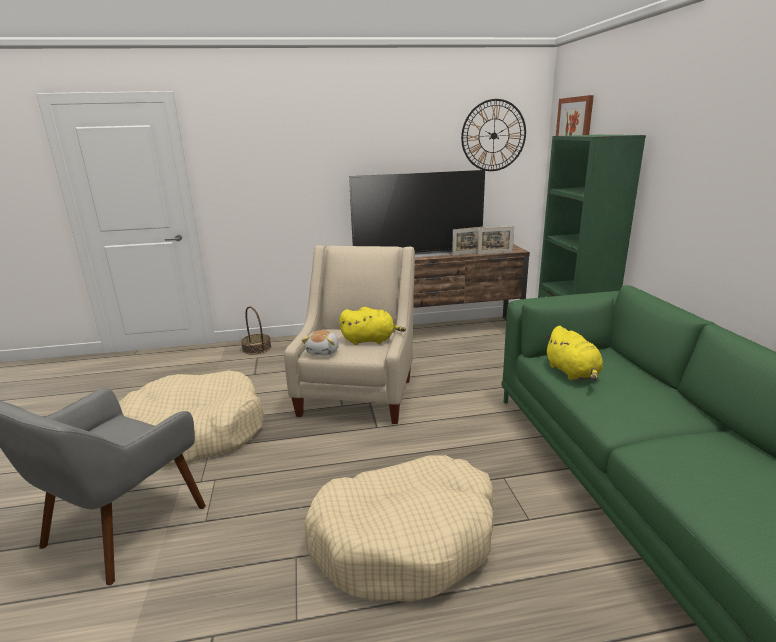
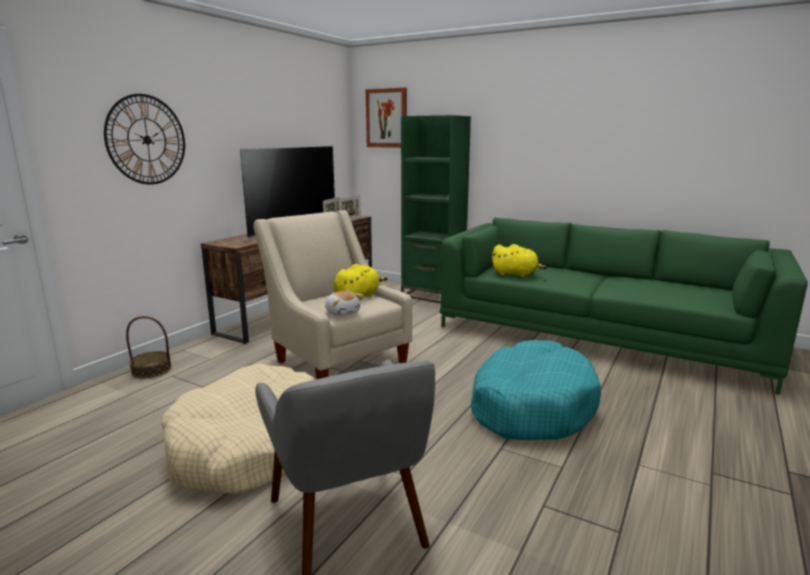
camera: 50 degrees left, 5 degrees down
beige dog bed [304,455,493,602] -> turquoise dog bed [471,340,601,440]
wall clock [461,99,526,171] -> wall clock moved to [104,94,185,185]

